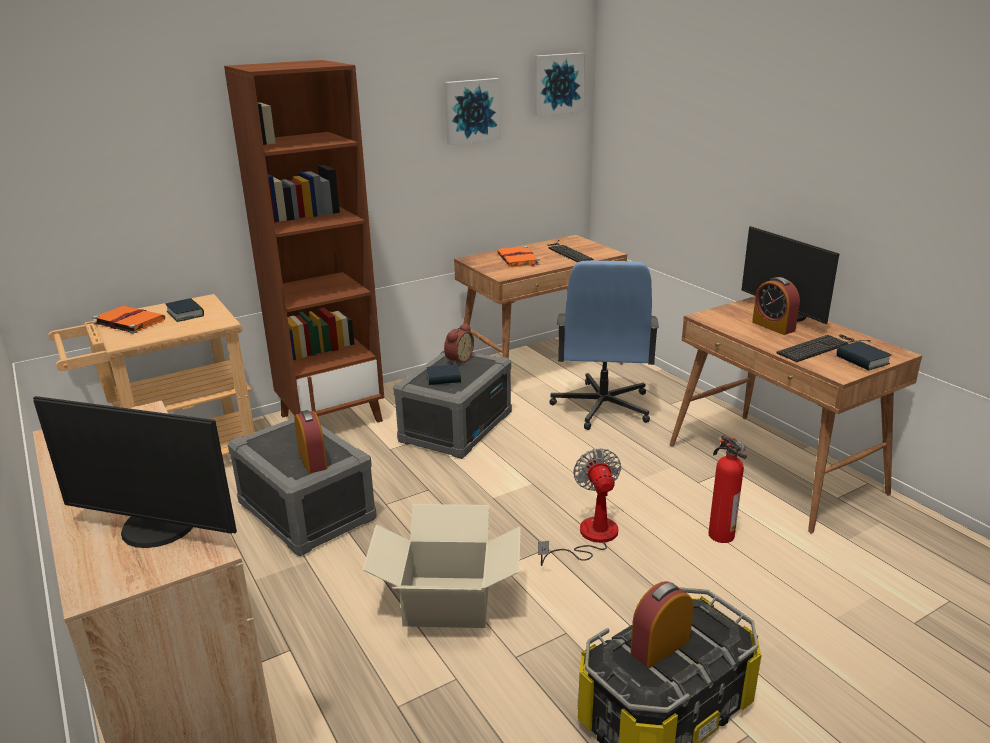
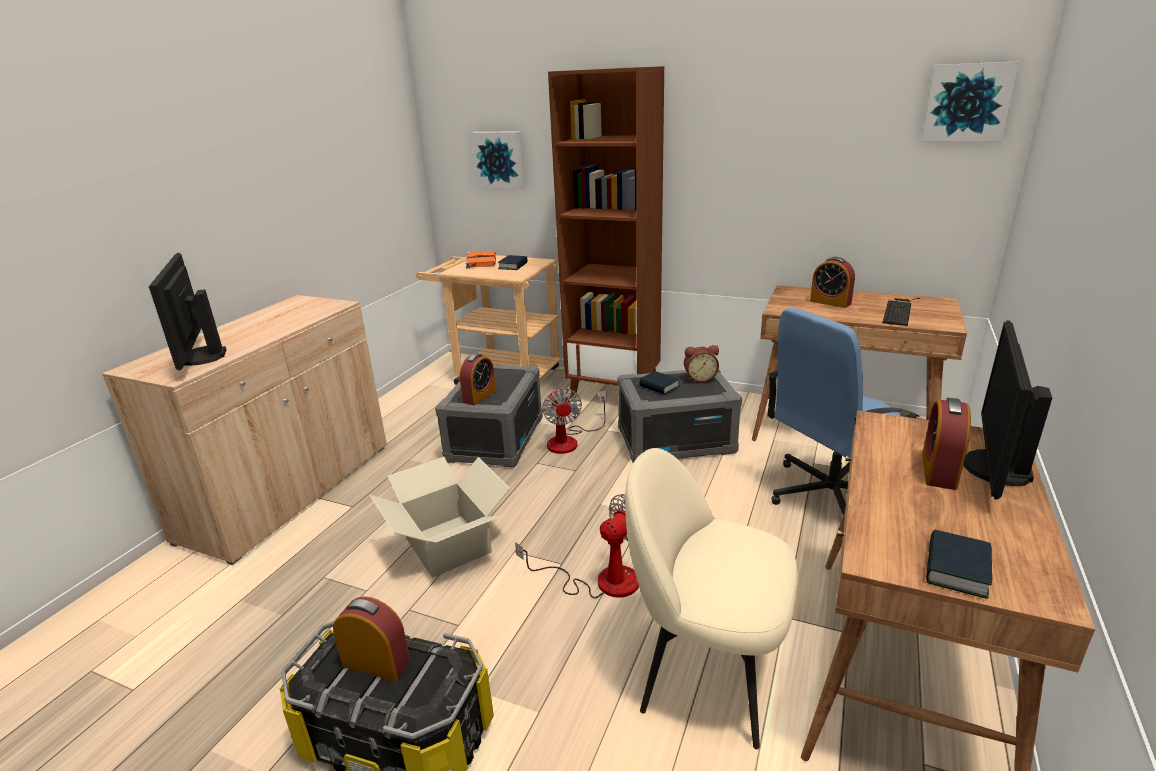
camera: 55 degrees right, 0 degrees up
picture [445,78,501,145] -> picture moved to [471,131,525,189]
orange book [497,246,540,267] -> alarm clock [810,257,855,308]
fire extinguisher [708,435,747,543] -> beige chair [625,448,798,749]
keyboard [776,335,871,362] -> none
none -> fan [542,388,607,454]

